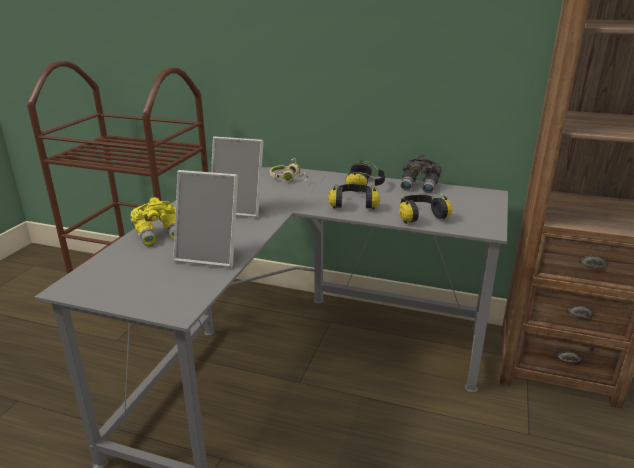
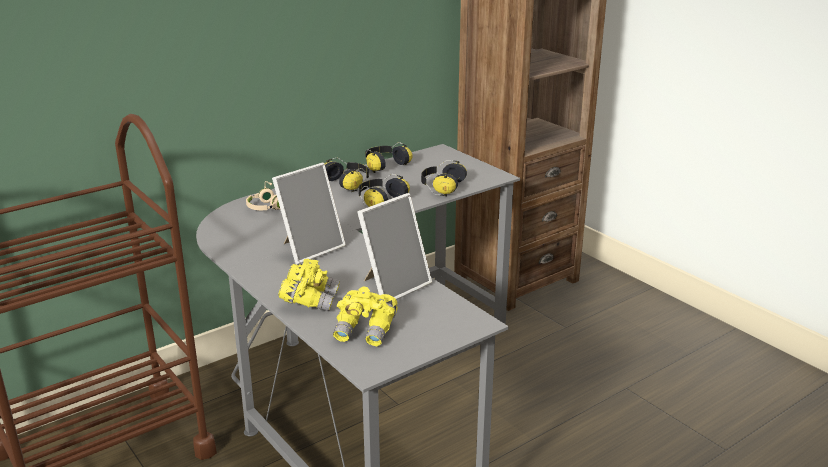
camera: 55 degrees left, 0 degrees up
grey binoculars [401,155,442,193] -> headphones [365,142,412,173]
none -> yellow binoculars [333,286,398,347]

